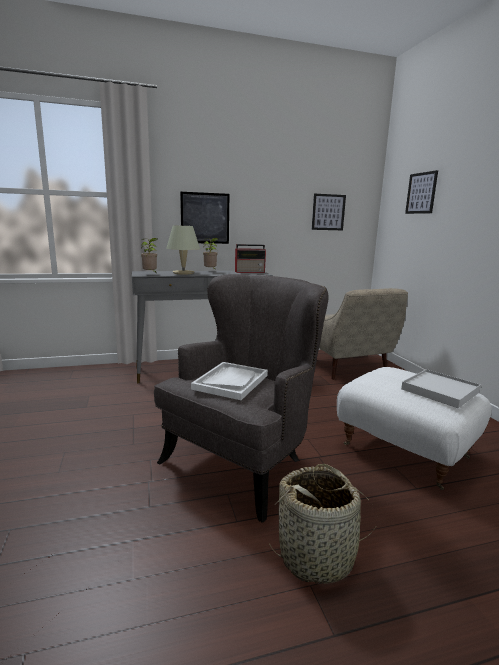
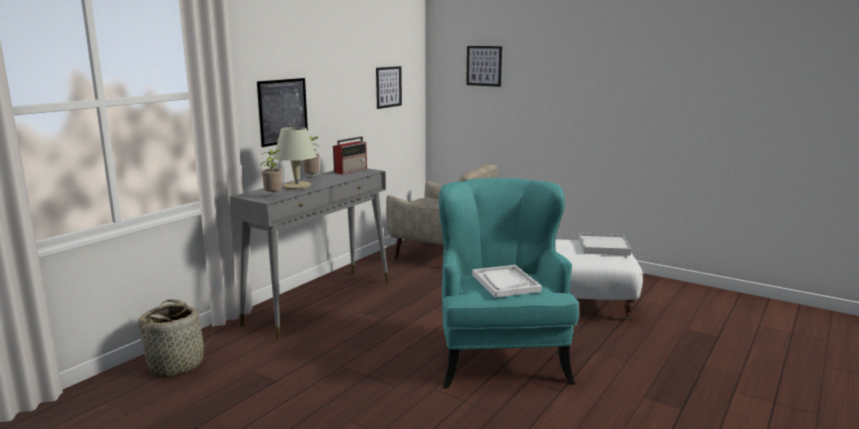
camera: 40 degrees left, 0 degrees up
grey armchair [154,274,329,523] -> turquoise armchair [439,178,579,388]
basket [269,464,378,584] -> basket moved to [138,299,213,377]

